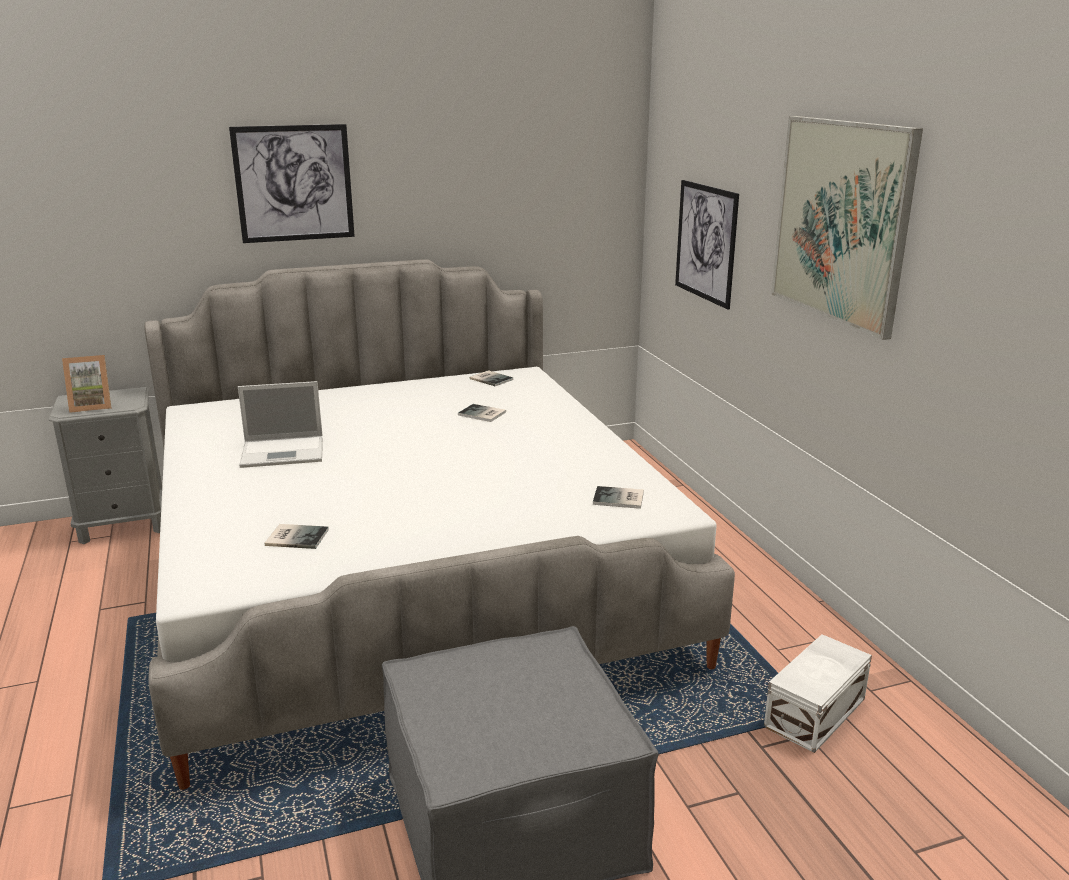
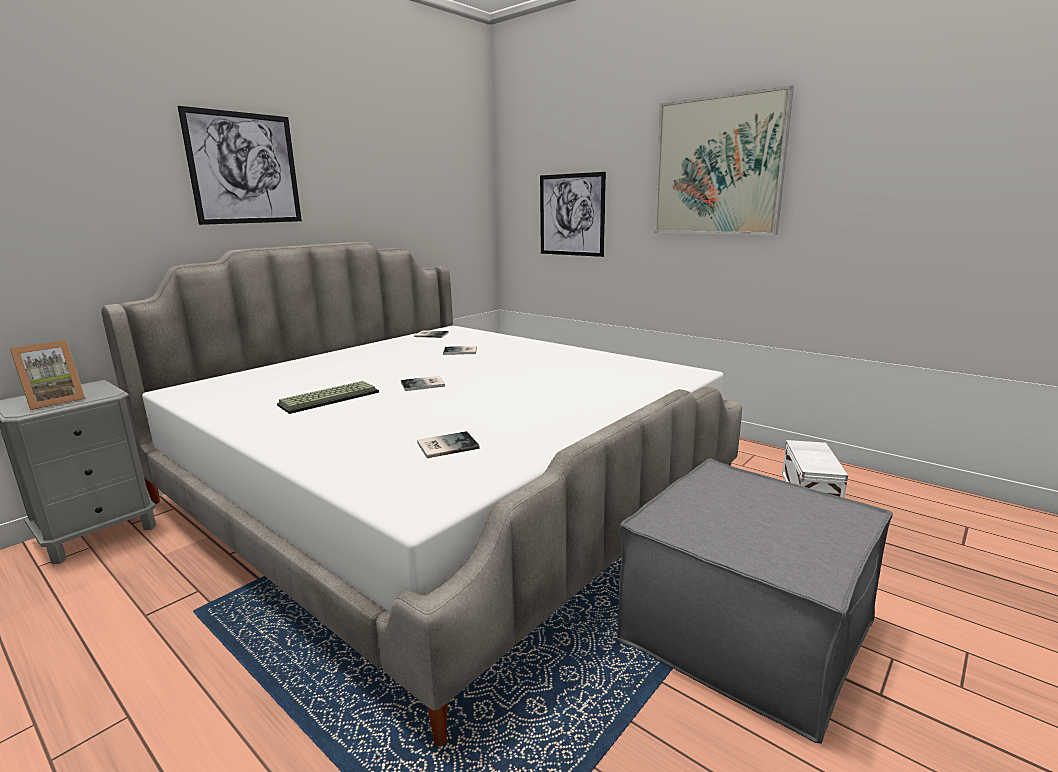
camera: 30 degrees left, 5 degrees down
laptop [238,381,323,468] -> keyboard [277,381,379,414]
book [593,486,644,509] -> book moved to [401,376,445,391]

